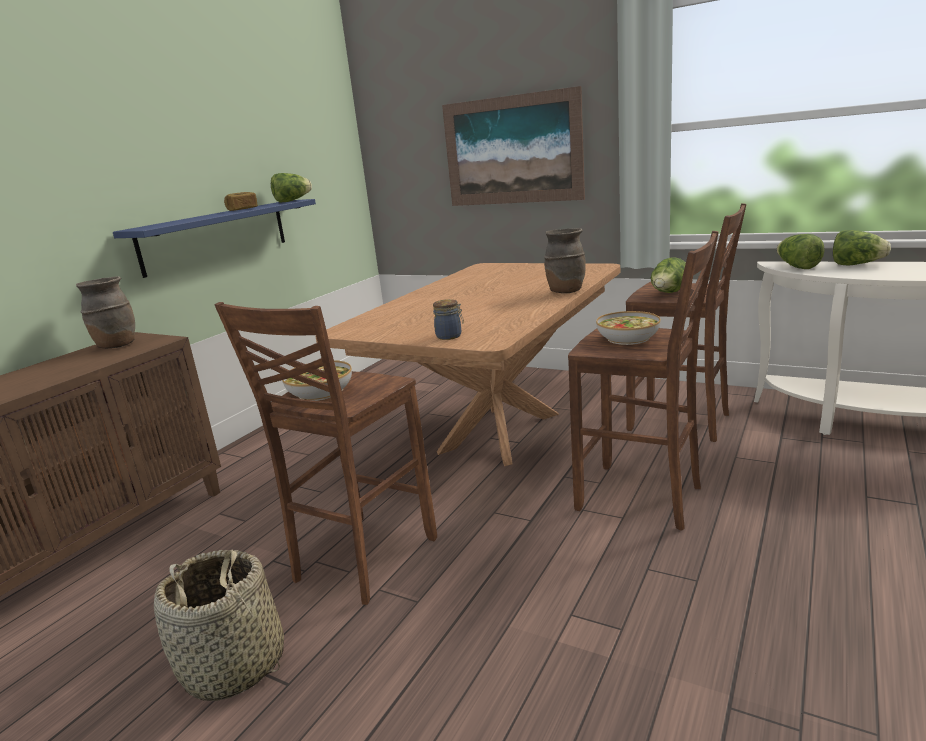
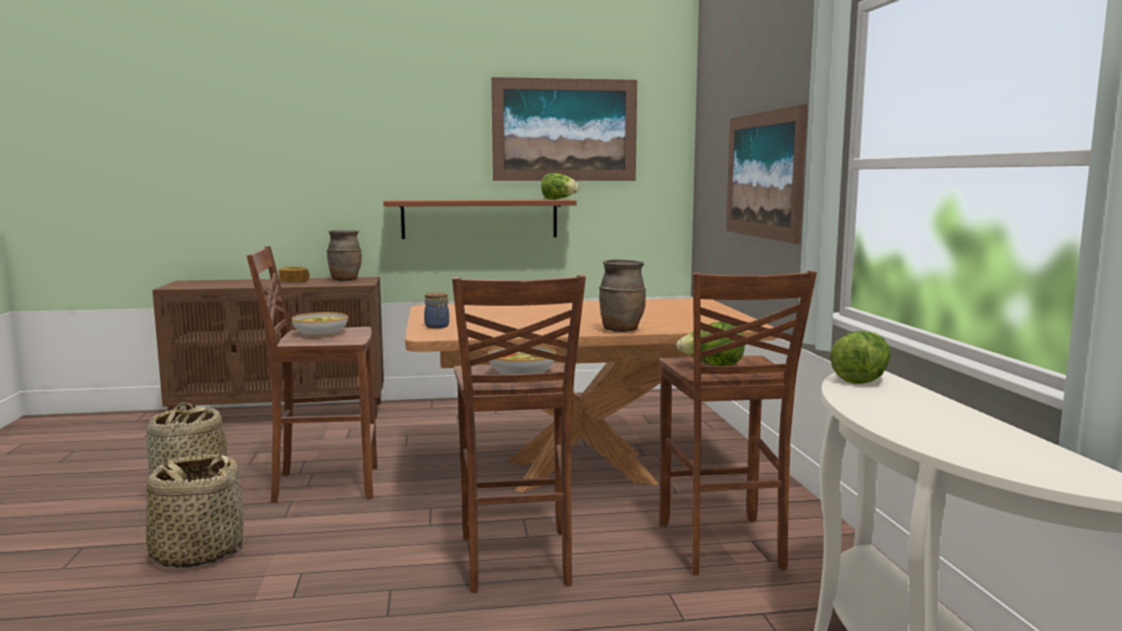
camera: 50 degrees right, 10 degrees down
blue shelf [113,199,316,278] -> brown shelf [383,199,577,239]
bread [224,192,258,211] -> bread moved to [279,266,309,282]
lettuce [833,230,891,265] -> none
none -> basket [136,454,249,568]
none -> picture [491,77,637,181]

